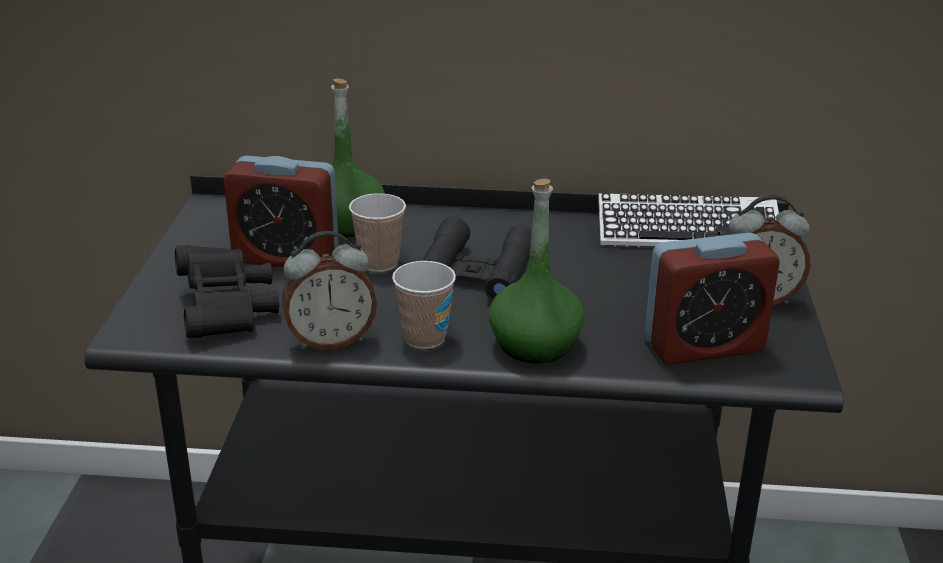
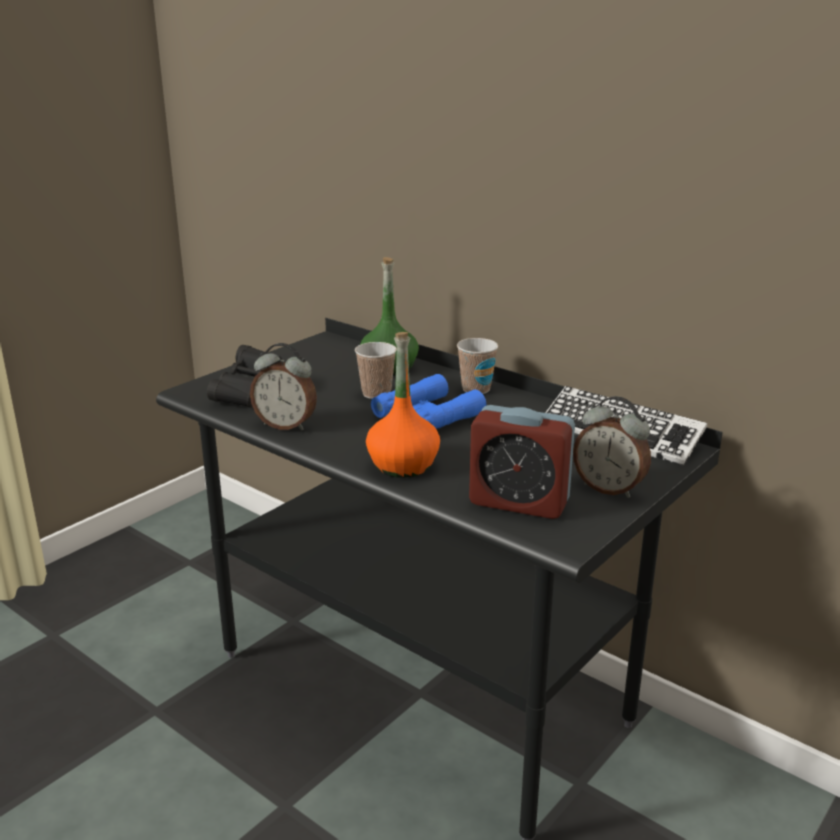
camera: 35 degrees right, 5 degrees down
alarm clock [224,155,339,267] -> none
cup [392,261,456,349] -> cup moved to [457,338,498,394]
black binoculars [422,217,532,301] -> blue binoculars [371,374,486,429]
green bottle [489,179,585,364] -> orange bottle [366,332,440,478]

